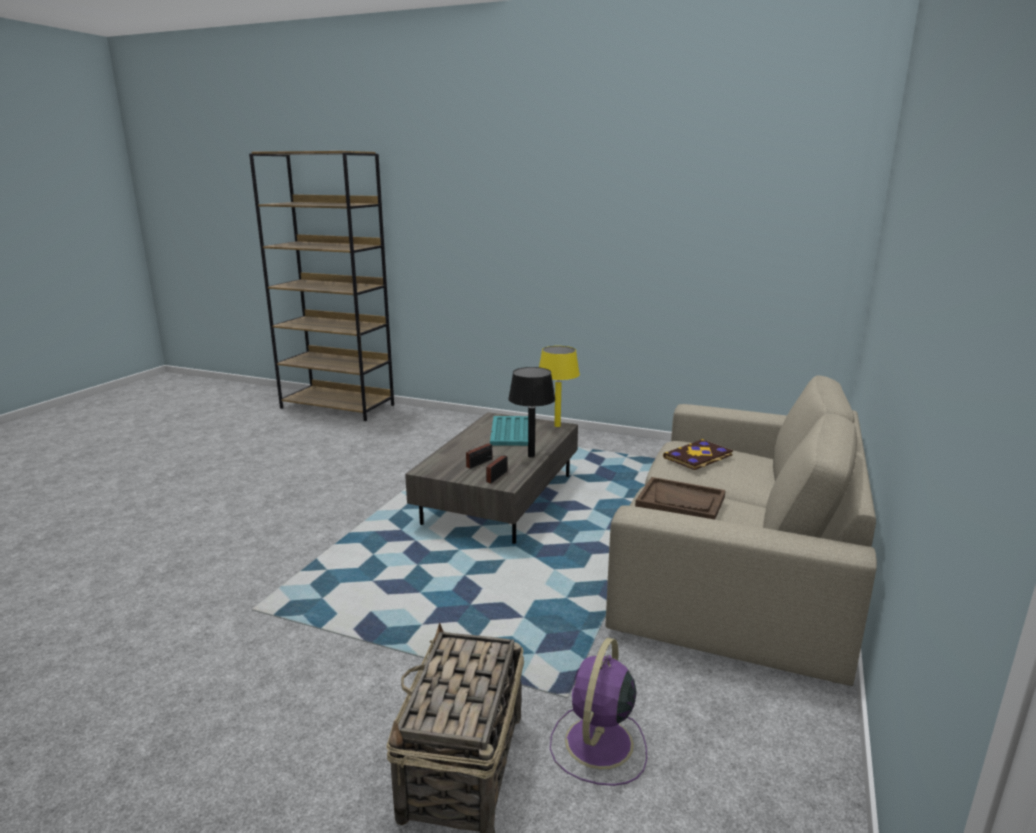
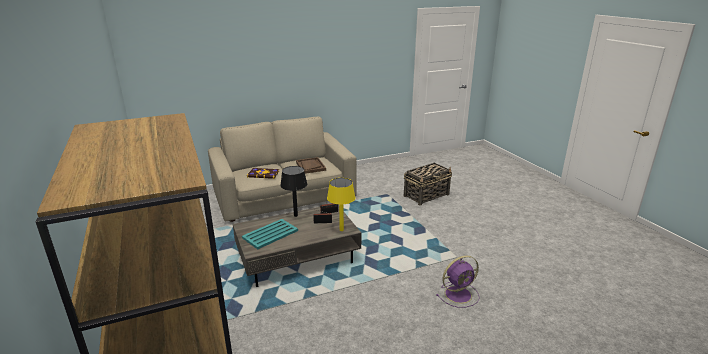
camera: 135 degrees left, 5 degrees up
yellow table lamp [539,346,580,427] -> yellow table lamp moved to [327,178,356,231]
purple fan [550,638,647,786] -> purple fan moved to [436,255,480,308]

